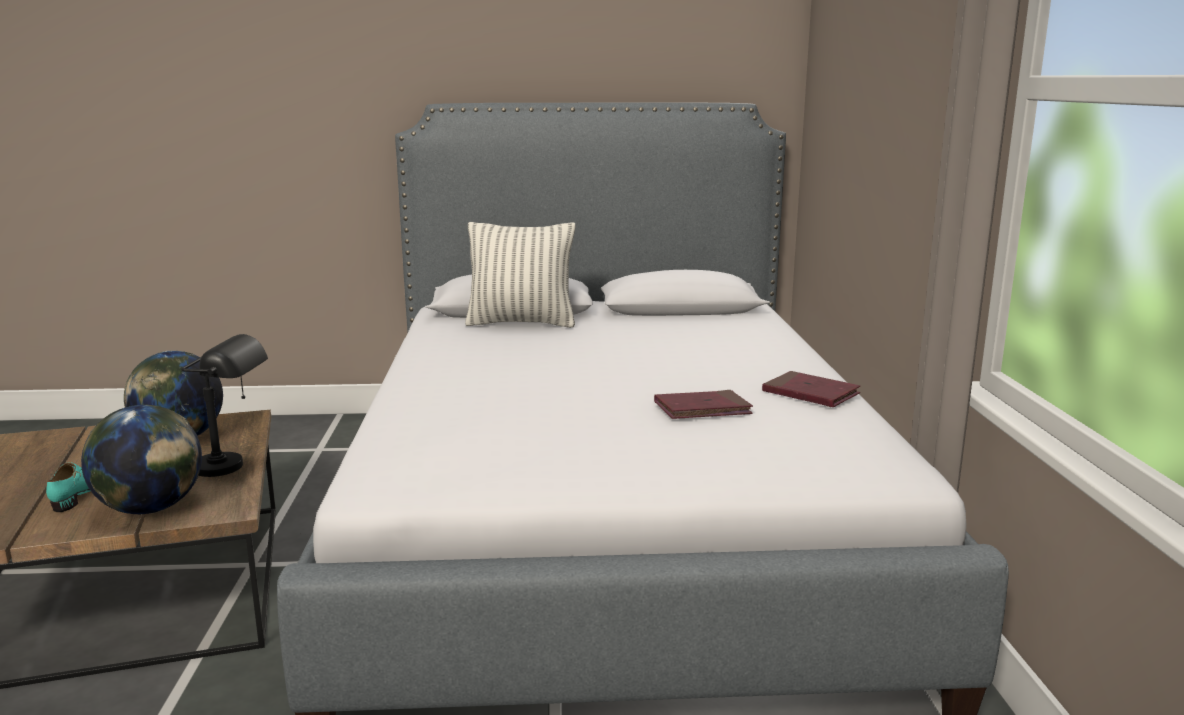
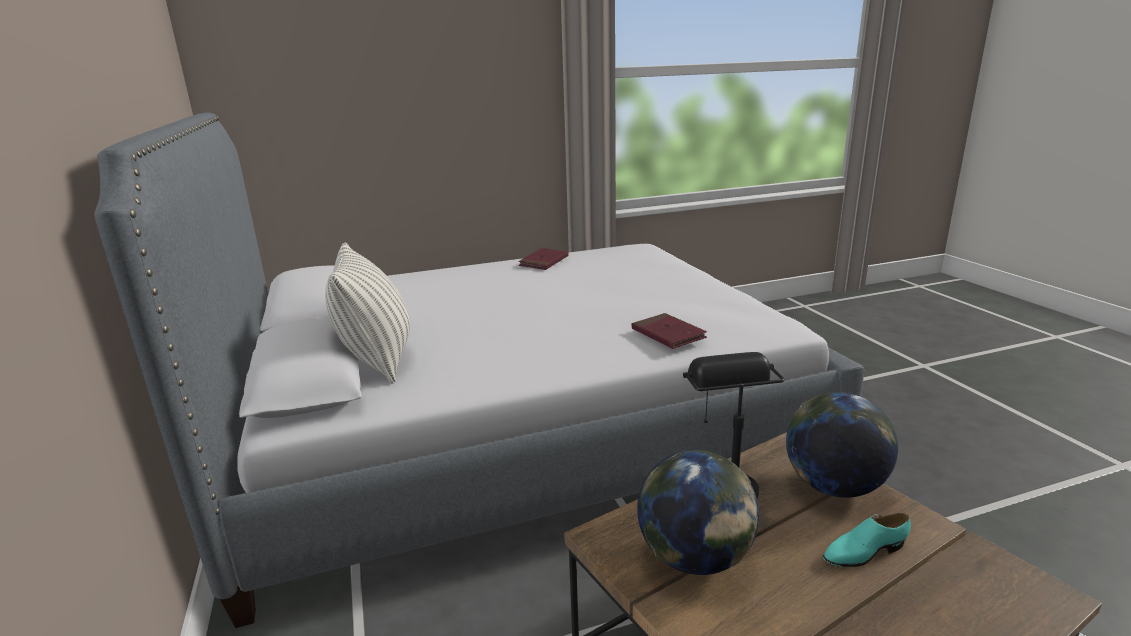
camera: 105 degrees left, 5 degrees up
red book [654,390,753,419] -> red book moved to [632,313,707,349]

